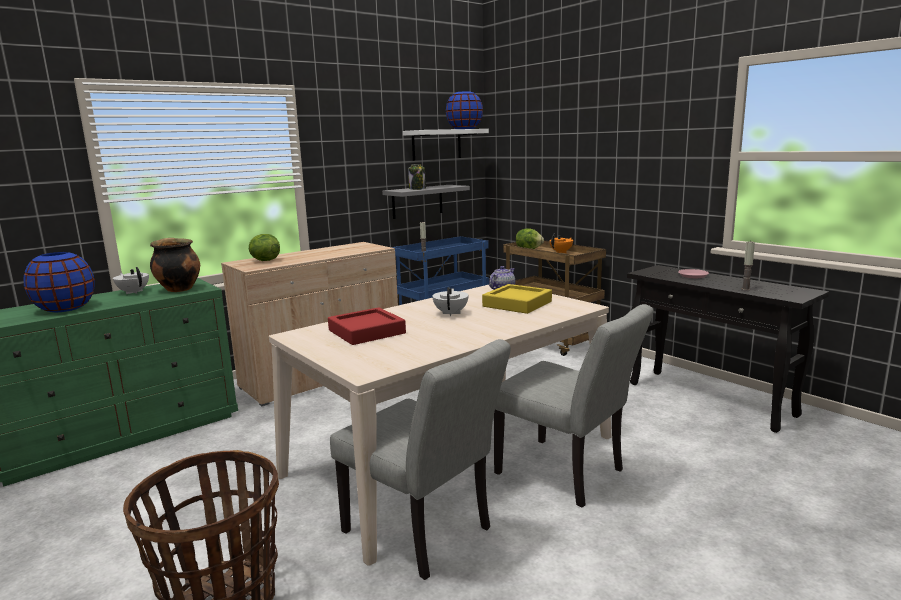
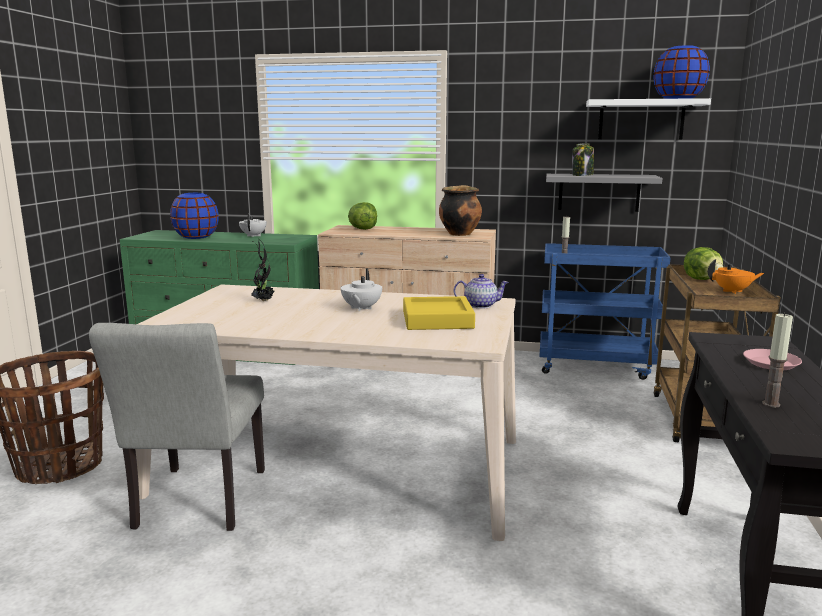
camera: 50 degrees right, 0 degrees up
cooking pot [150,238,200,292] -> cooking pot moved to [439,185,482,236]
red tray [328,307,406,345] -> potted plant [251,239,274,301]
white teapot [432,287,469,316] -> white teapot turned 135 degrees clockwise [341,268,382,312]
grey chair [494,304,654,508] -> none

